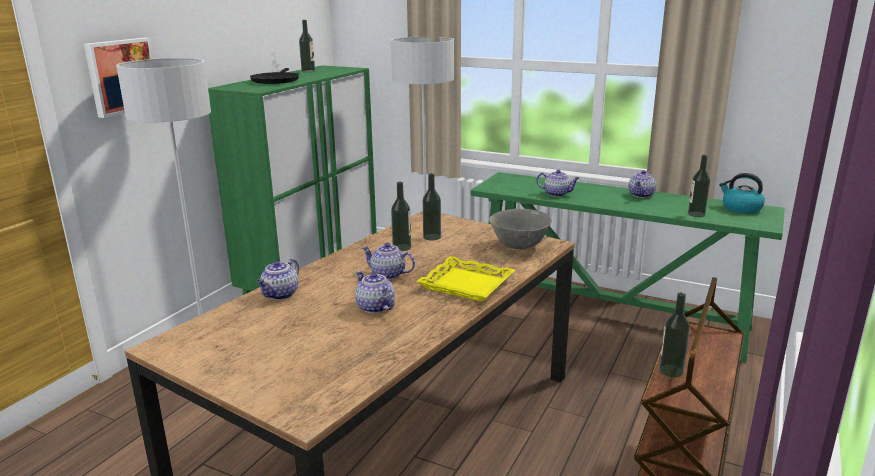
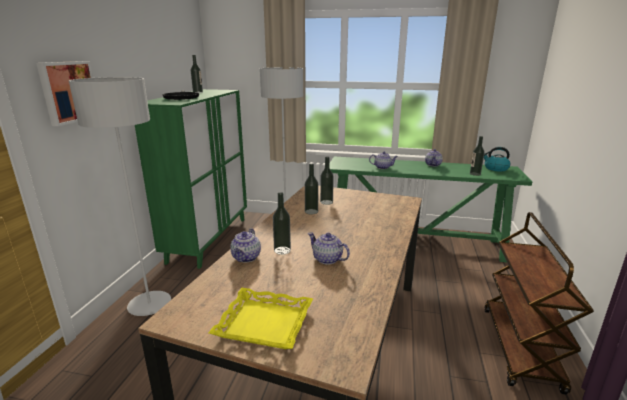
camera: 15 degrees left, 0 degrees up
teapot [361,243,415,280] -> none
yellow tray [416,256,515,302] -> yellow tray moved to [209,288,313,349]
grey bowl [489,209,552,249] -> none
bottle [659,293,690,377] -> bottle moved to [273,192,291,255]

